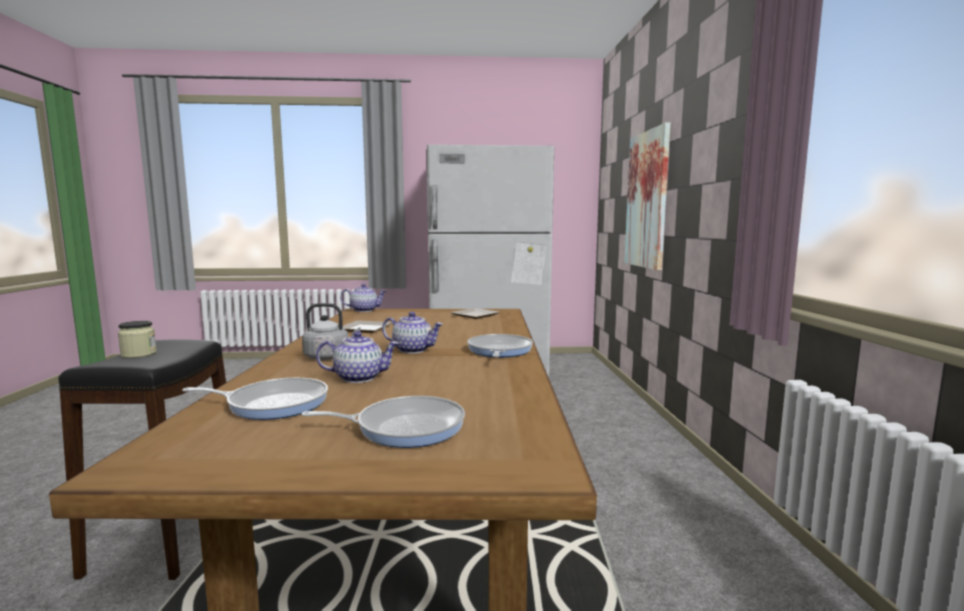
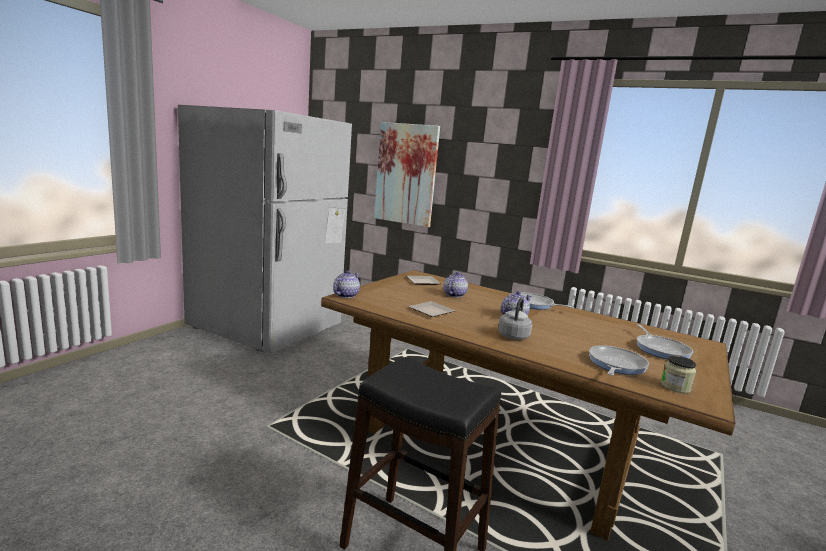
camera: 60 degrees left, 5 degrees up
jar [118,321,157,358] -> jar moved to [661,355,696,393]
frying pan [302,396,465,448] -> frying pan turned 150 degrees clockwise [637,324,693,359]
teapot [316,331,399,383] -> teapot moved to [443,272,468,298]

